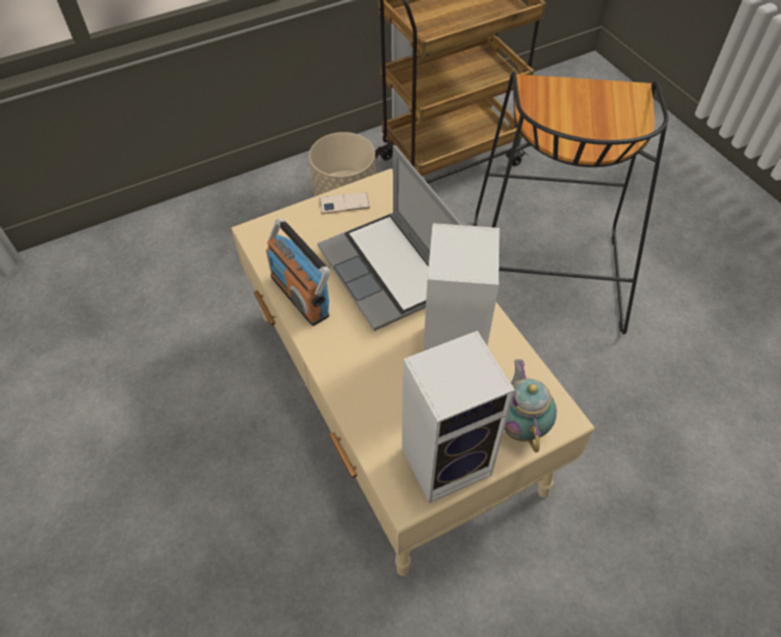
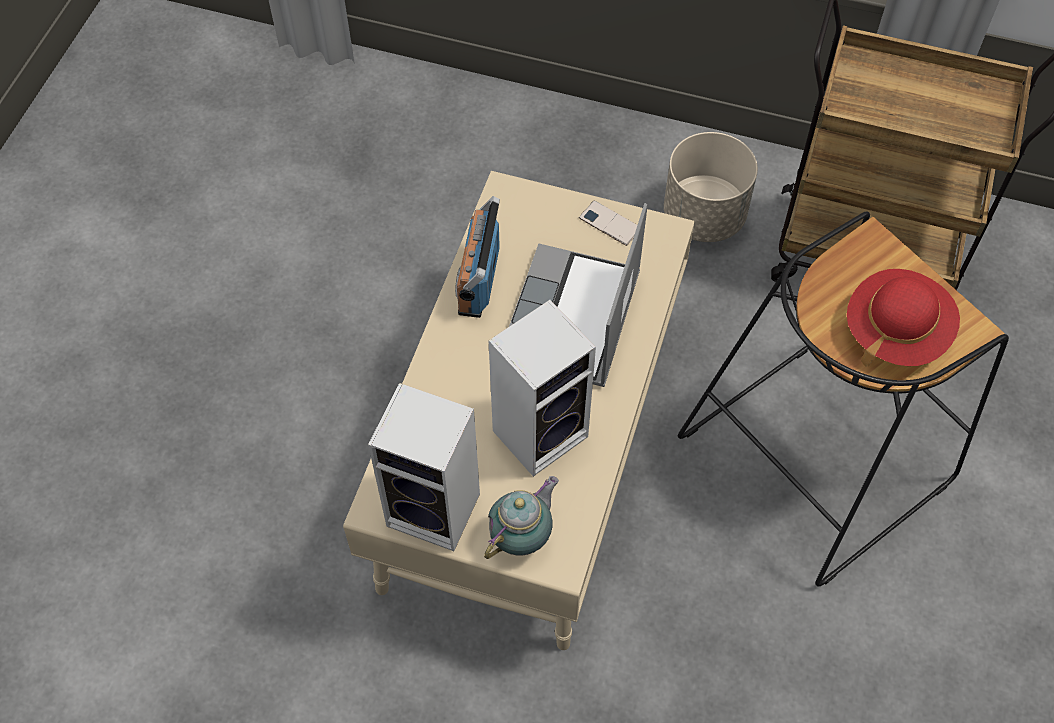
camera: 45 degrees right, 5 degrees up
none -> red hat [847,269,960,367]

